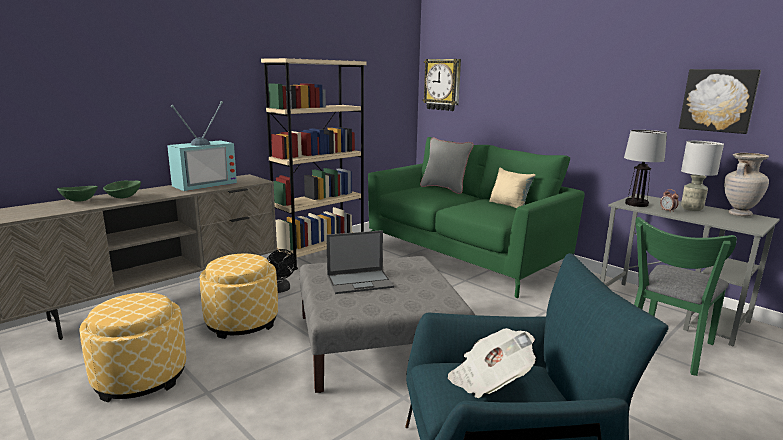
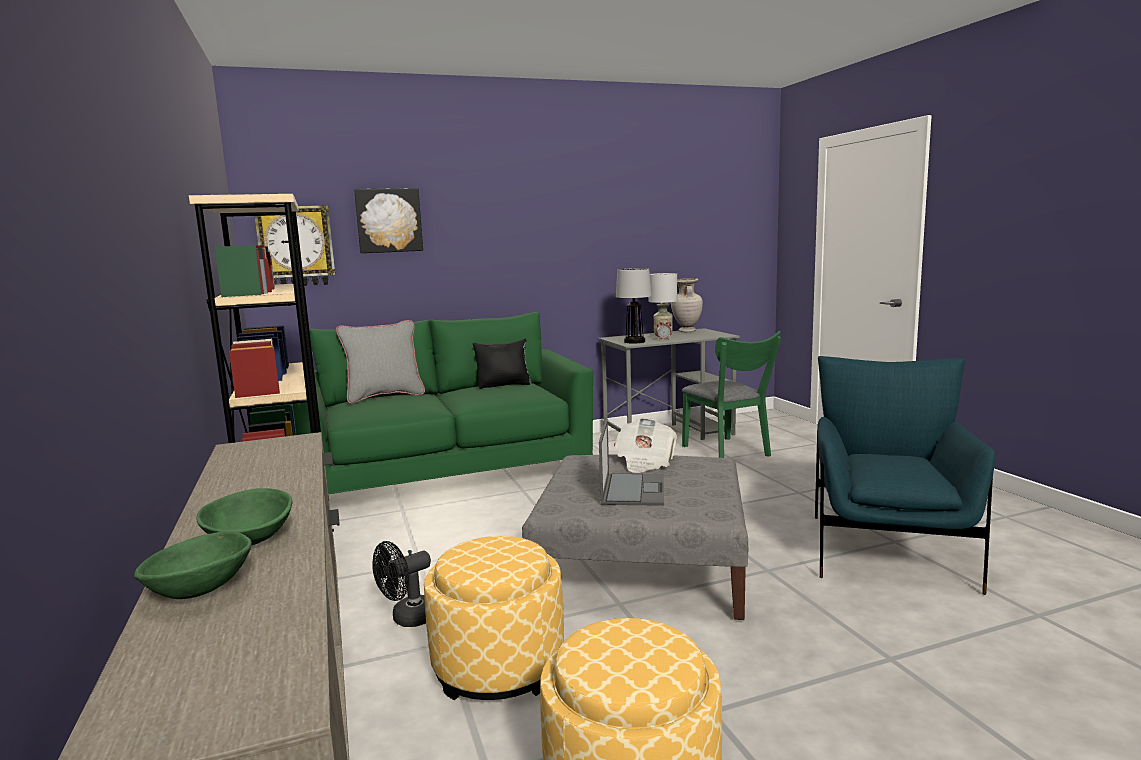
camera: 65 degrees left, 5 degrees down
television [167,101,237,191] -> none
black fan [267,249,296,293] -> black fan turned 150 degrees clockwise [372,541,431,627]
newspaper [448,328,536,398] -> newspaper moved to [614,418,677,473]
beige pillow [489,168,535,209] -> black pillow [473,339,532,389]
picture [679,69,761,134] -> picture moved to [354,188,423,253]

